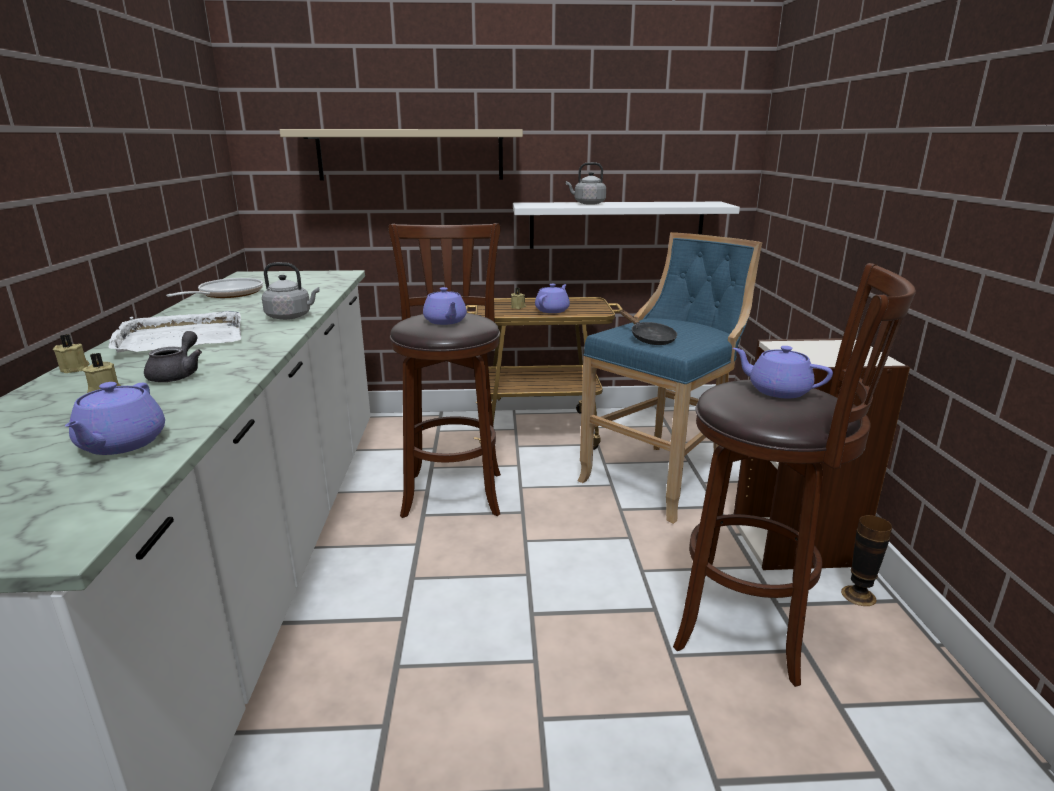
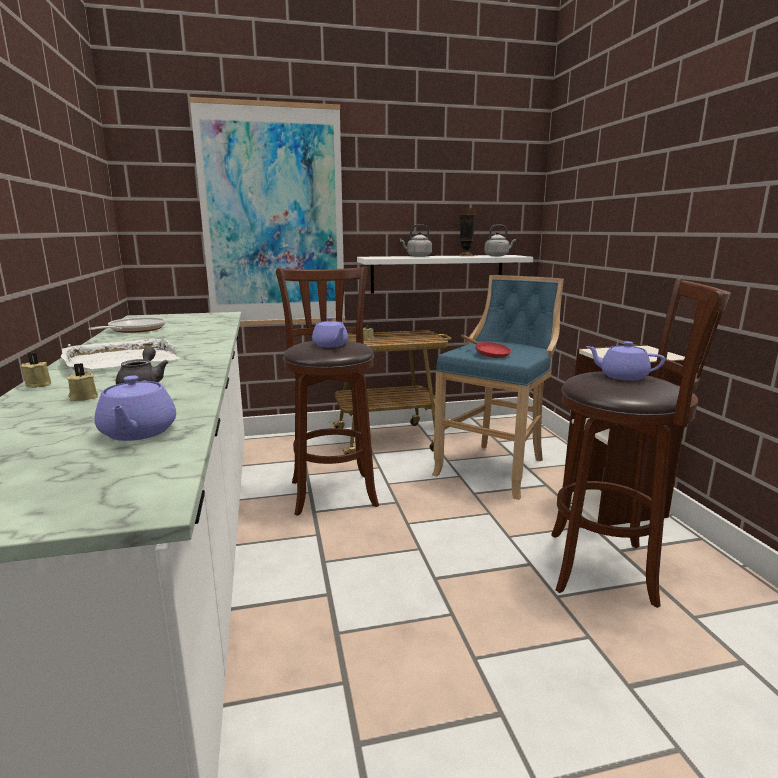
camera: 10 degrees left, 5 degrees down
grey kettle [262,262,320,320] -> grey kettle moved to [484,224,516,256]
beige shelf [280,129,523,180] -> picture [189,97,345,325]
purple teapot [535,284,570,313] -> none
black frying pan [620,311,677,345] -> red frying pan [461,335,511,358]
vase [841,515,892,606] -> vase moved to [458,208,476,256]

